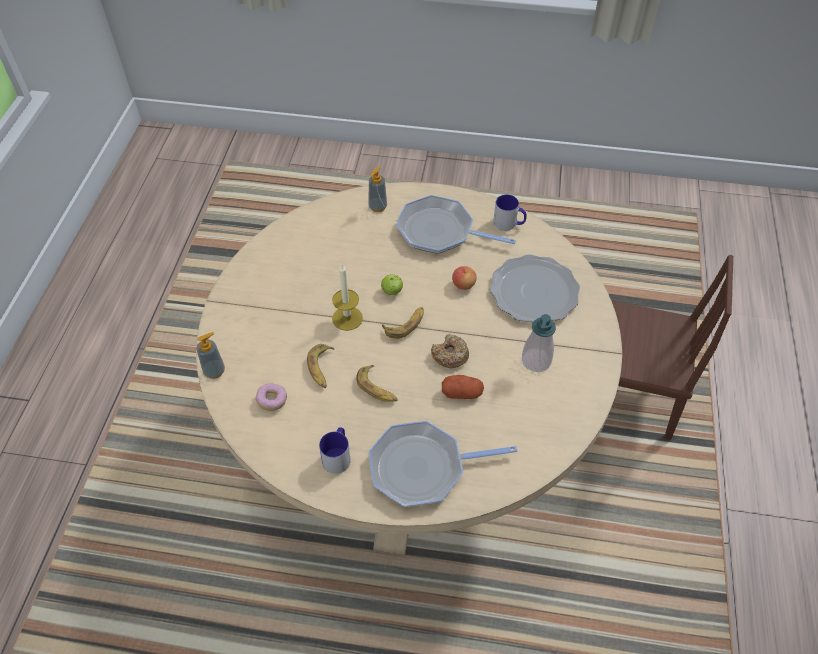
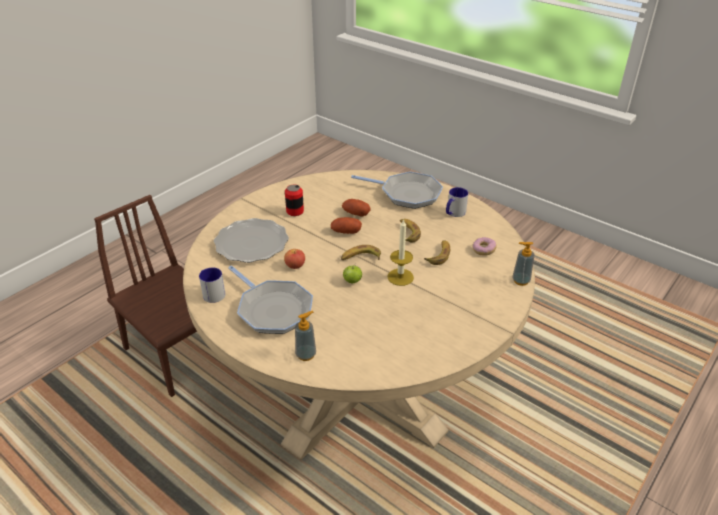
camera: 150 degrees left, 15 degrees down
donut [431,334,469,368] -> potato [331,217,362,234]
soap dispenser [522,314,556,372] -> can [285,185,304,216]

